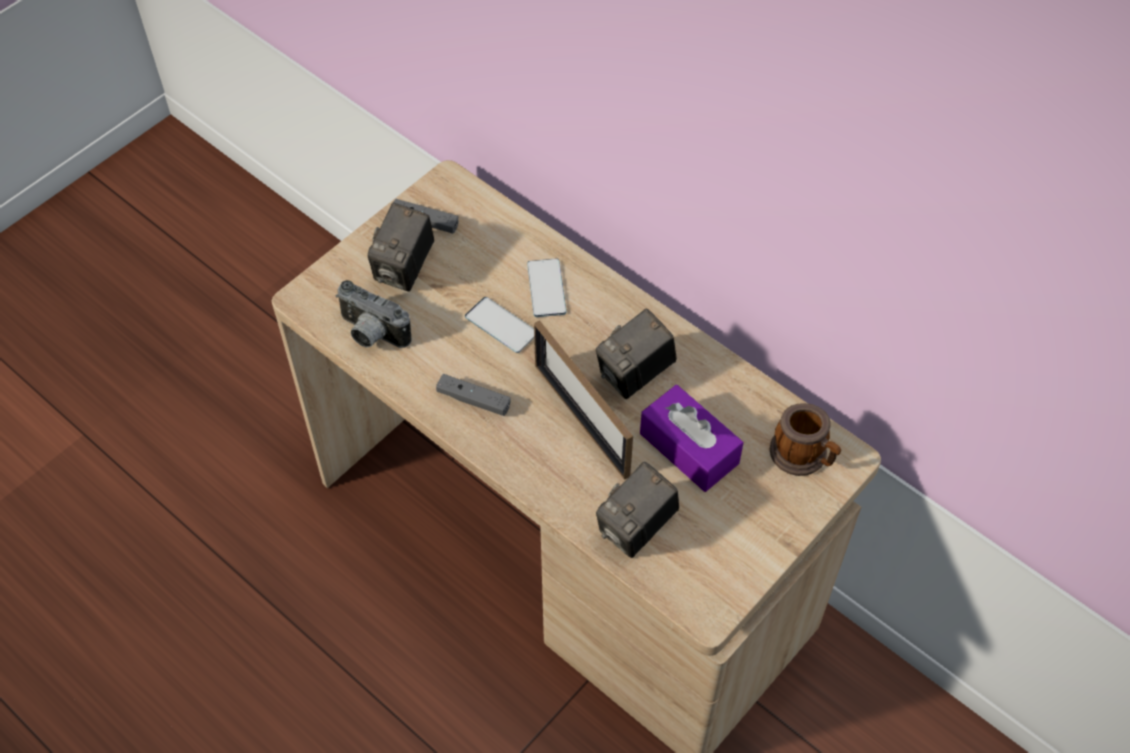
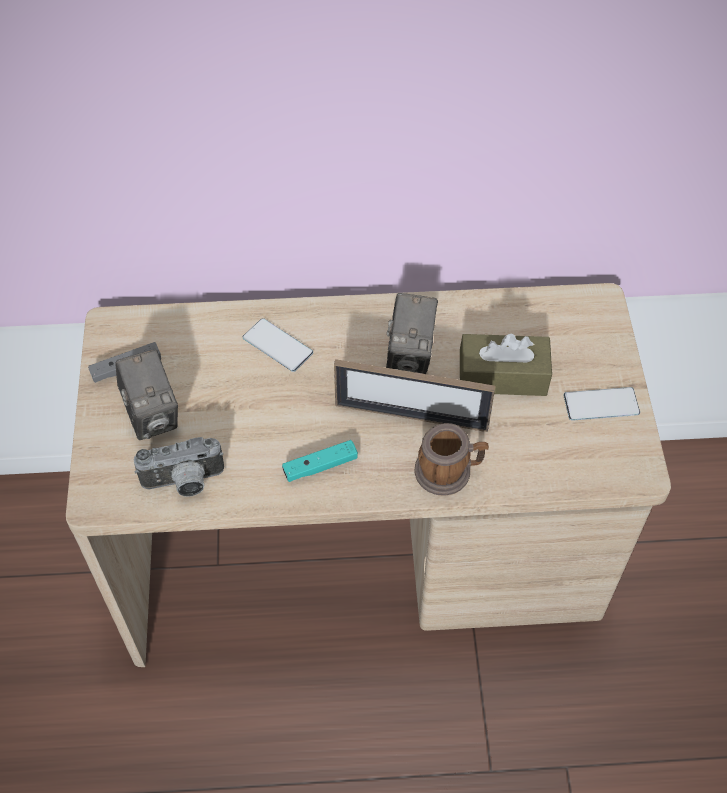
camera: 45 degrees left, 0 degrees up
grey game controller [436,374,511,416] -> turquoise game controller [282,440,358,482]
phone [465,297,534,353] -> phone moved to [563,387,640,421]
camera [596,462,679,558] -> none
purple tissue box [640,385,743,492] -> brown tissue box [460,334,552,396]
mug [770,403,841,476] -> mug moved to [414,423,489,496]

